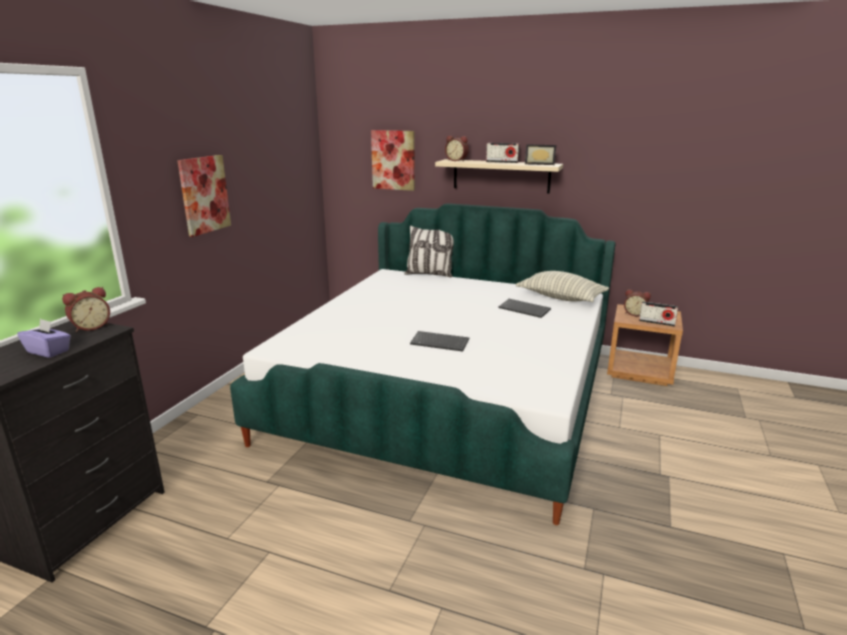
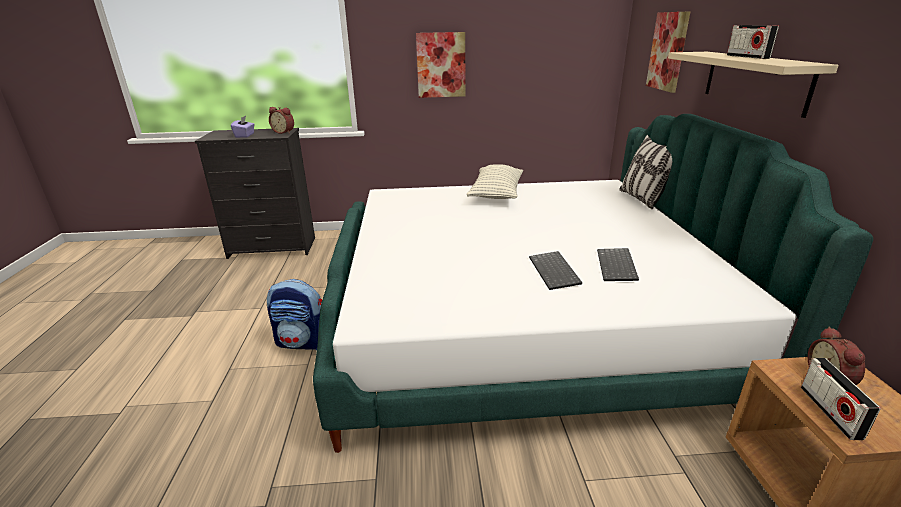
camera: 65 degrees right, 5 degrees up
keyboard [410,331,469,352] -> keyboard moved to [529,251,582,290]
alarm clock [445,136,469,161] -> none
pillow [516,271,609,302] -> pillow moved to [467,164,523,199]
picture frame [525,144,556,165] -> none
none -> backpack [267,279,322,350]

